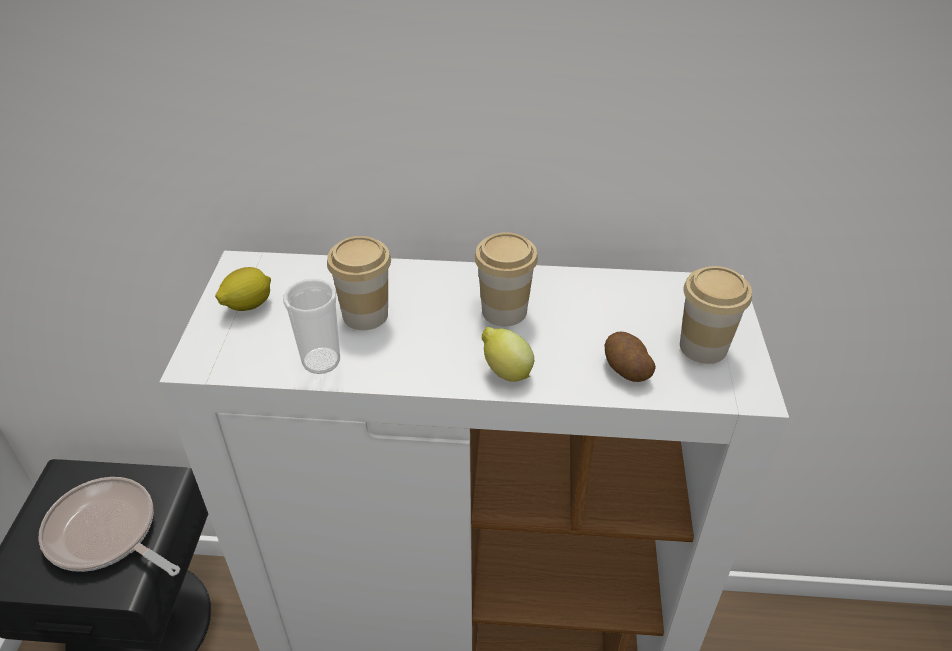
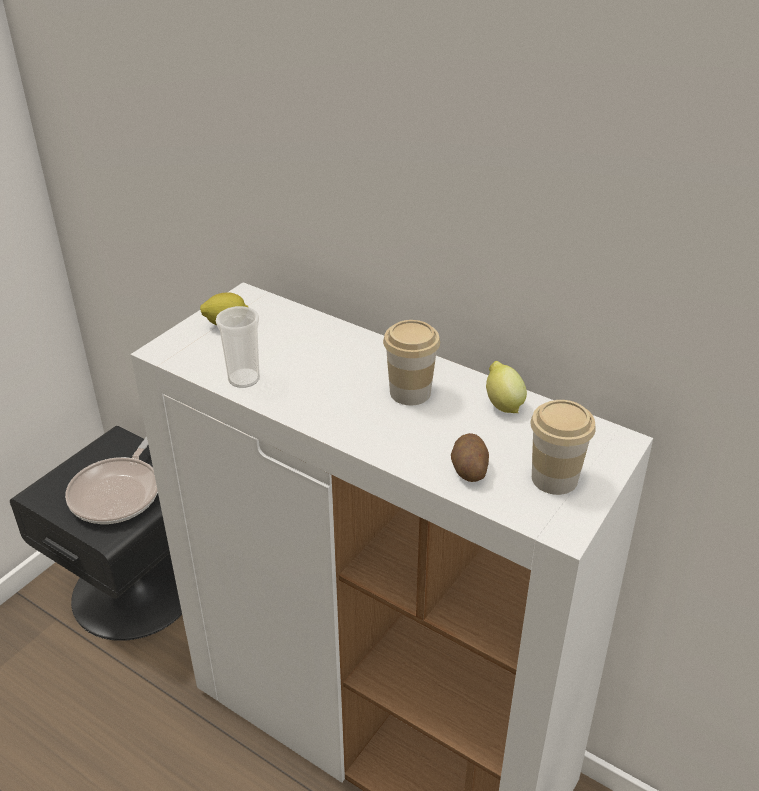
camera: 30 degrees right, 5 degrees down
frying pan [38,477,180,576] -> frying pan turned 135 degrees counterclockwise [65,436,158,524]
cup [327,236,391,330] -> none
lemon [482,327,534,382] -> lemon moved to [486,361,527,413]

